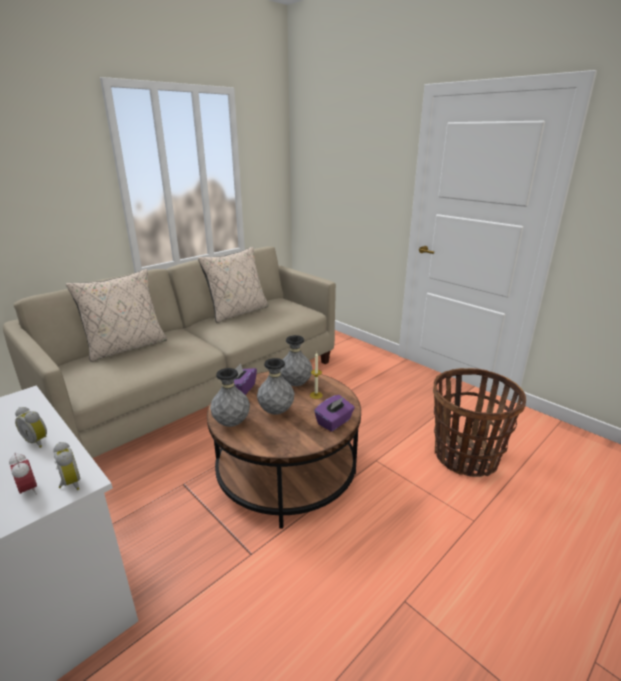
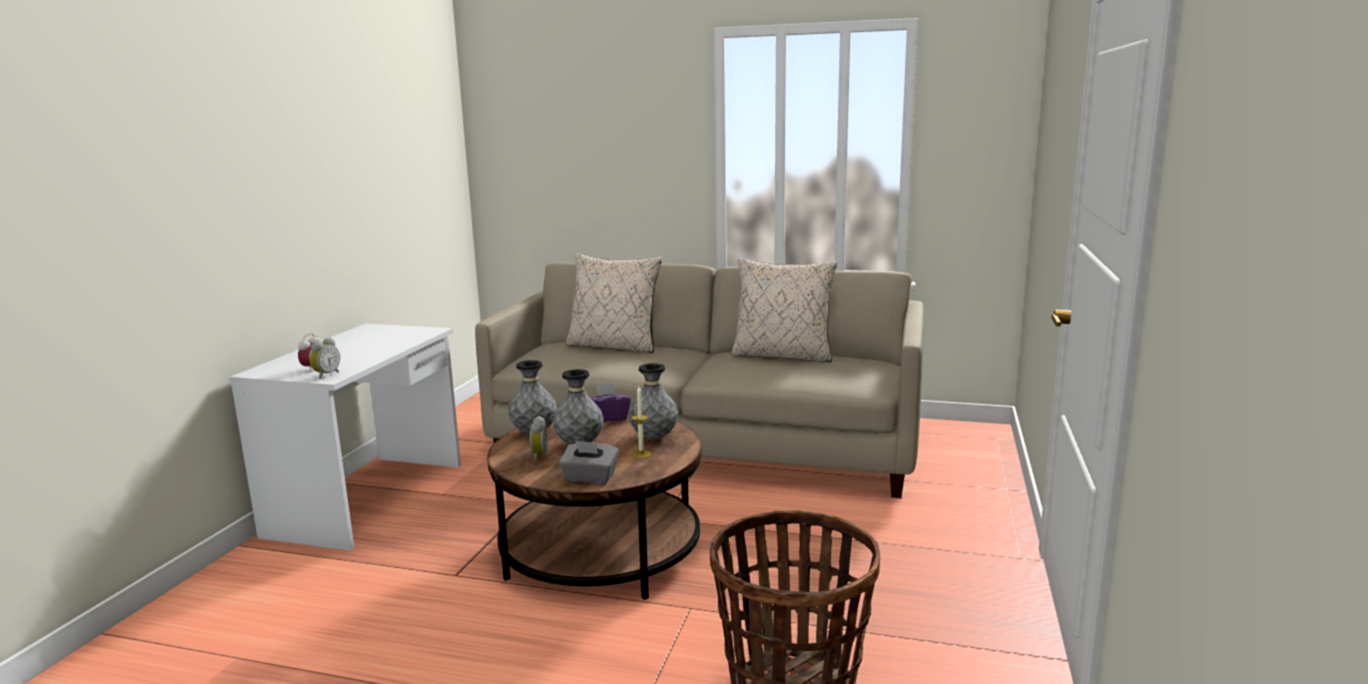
camera: 60 degrees right, 10 degrees down
alarm clock [15,407,47,448] -> alarm clock moved to [530,416,551,461]
purple tissue box [314,395,355,431] -> grey tissue box [559,441,619,484]

